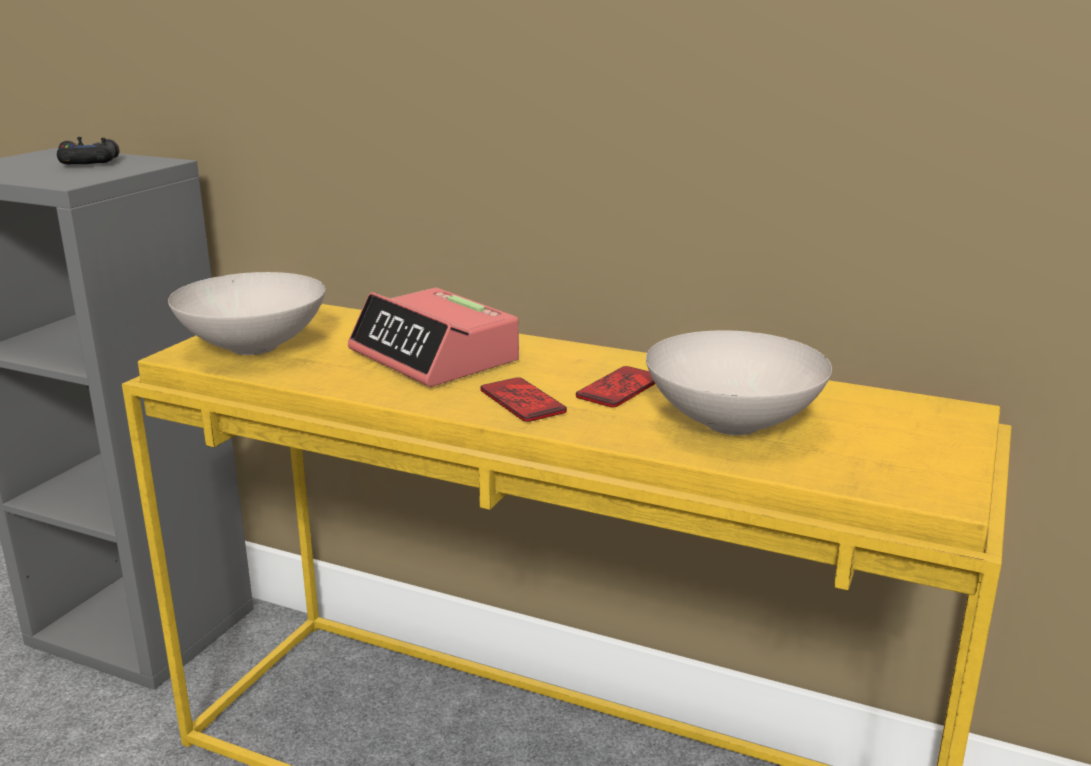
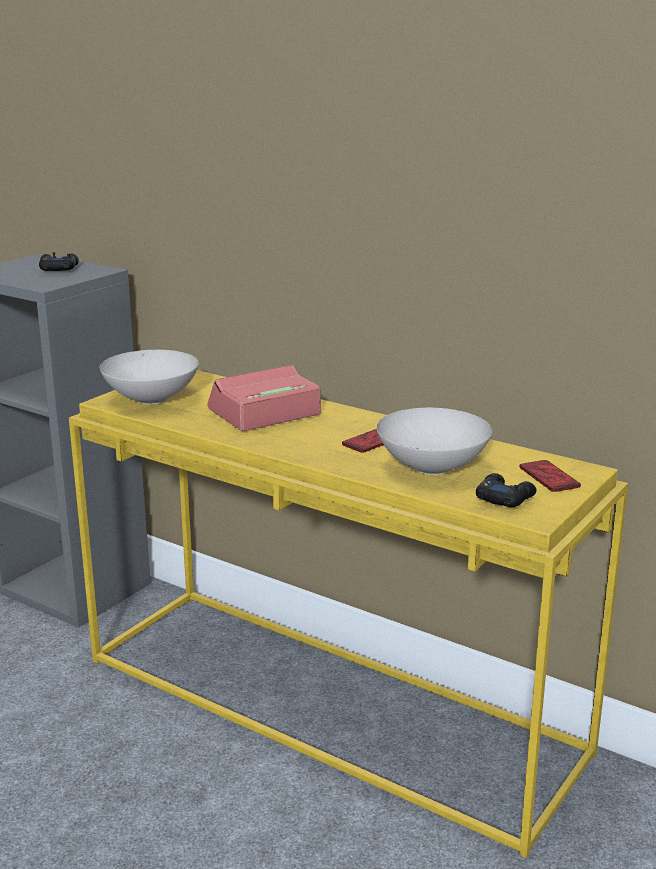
camera: 10 degrees right, 0 degrees up
alarm clock [348,288,519,387] -> alarm clock turned 90 degrees clockwise [207,365,321,431]
phone [480,377,567,422] -> phone moved to [519,460,581,492]
none -> black game controller [476,473,537,507]

